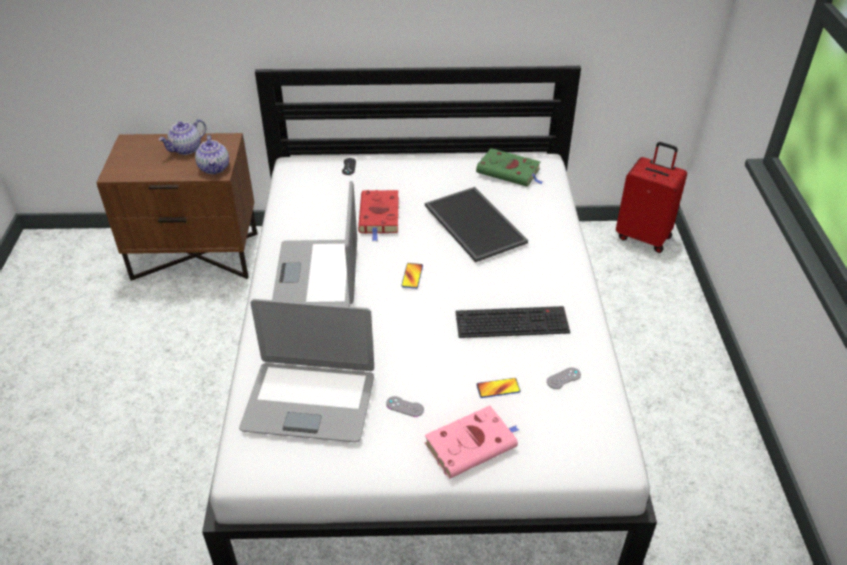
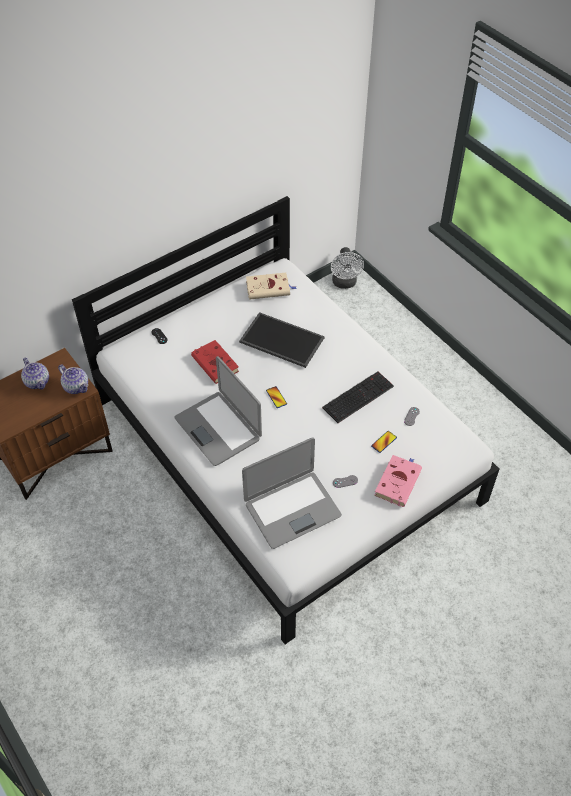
camera: 35 degrees left, 10 degrees up
teapot [158,119,206,155] -> teapot turned 45 degrees counterclockwise [21,358,49,389]
green book [476,148,543,187] -> beige book [246,273,297,300]
red suitcase [616,142,687,253] -> white fan [331,247,364,289]

